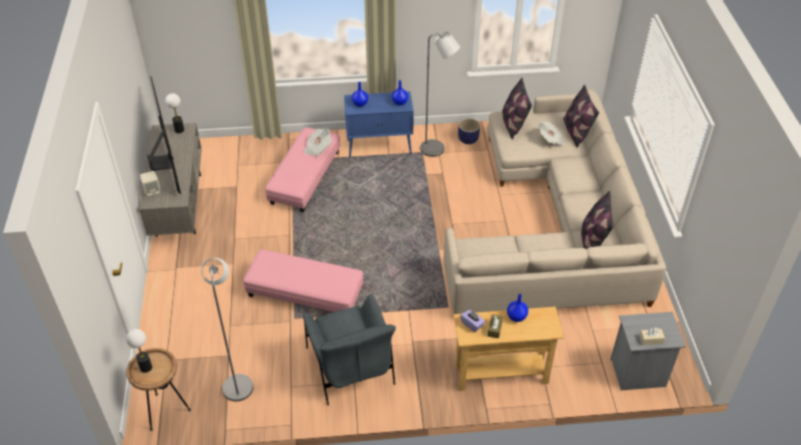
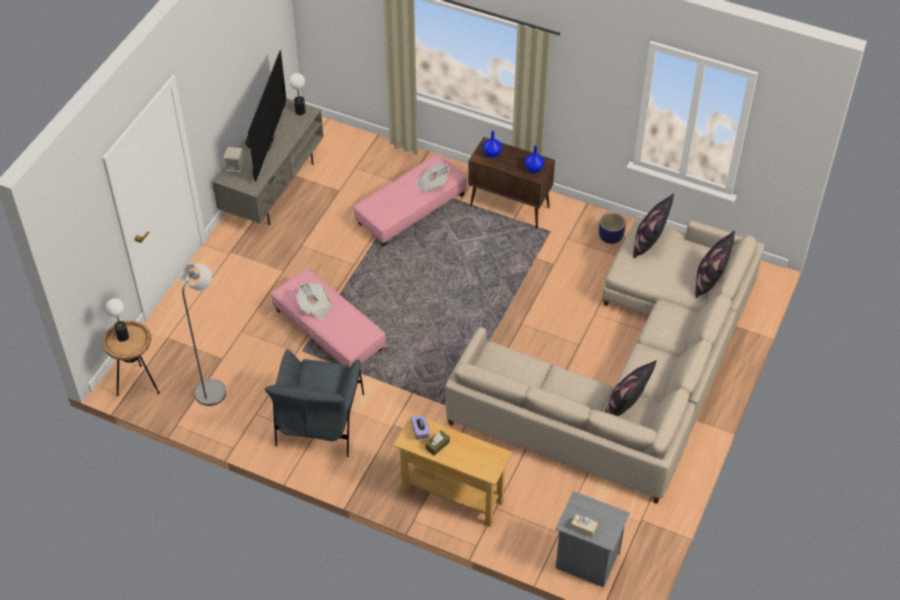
camera: 30 degrees right, 5 degrees up
blue cabinet [344,91,414,158] -> brown cabinet [468,137,555,229]
grey floor lamp [420,31,460,157] -> none
blue vase [507,294,528,322] -> none
newspaper [538,121,565,146] -> newspaper moved to [296,283,332,320]

